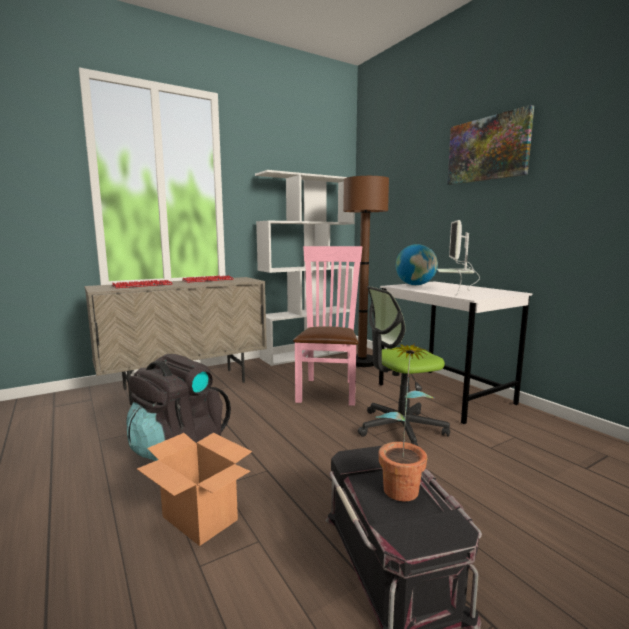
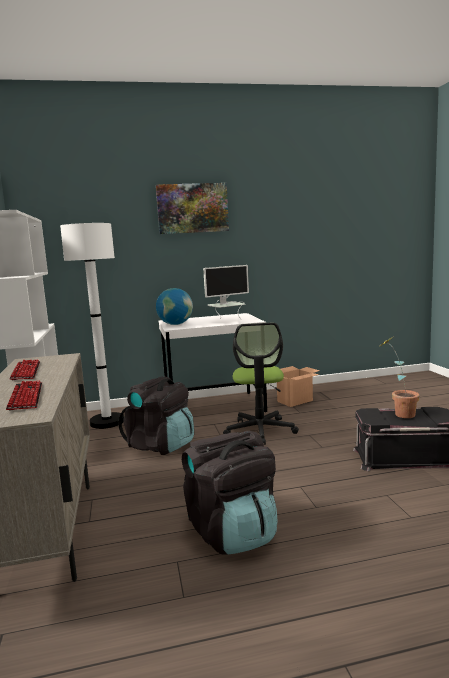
camera: 70 degrees left, 0 degrees up
cardboard box [137,433,252,546] -> cardboard box moved to [277,366,320,407]
pink chair [293,246,362,406] -> black backpack [118,376,194,455]
brown floor lamp [343,176,389,367] -> white floor lamp [60,223,124,429]
monitor [437,220,480,295] -> monitor turned 60 degrees counterclockwise [203,265,249,319]

